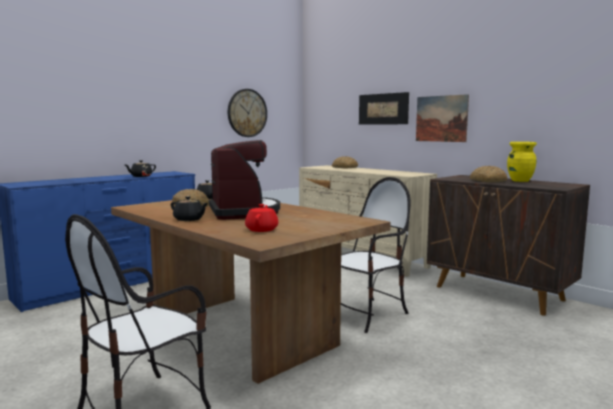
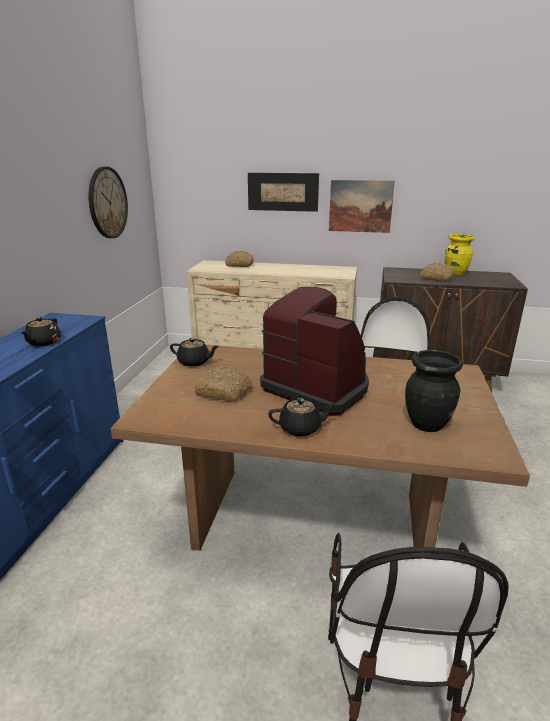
camera: 35 degrees left, 15 degrees up
red teapot [245,204,278,232] -> black vase [405,350,463,432]

